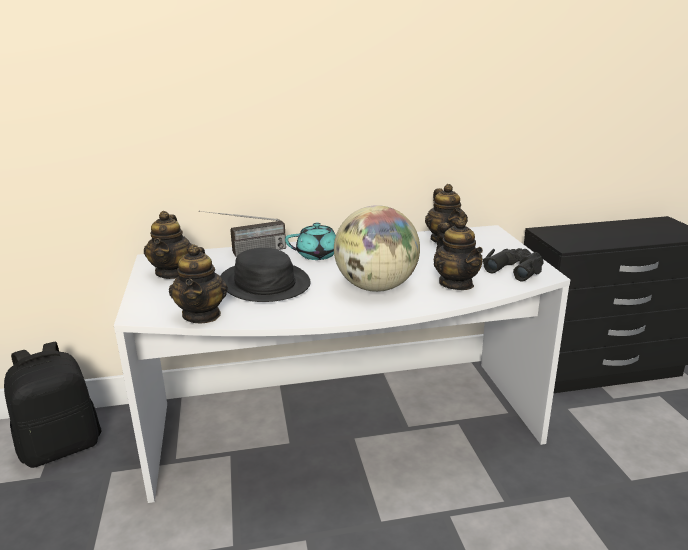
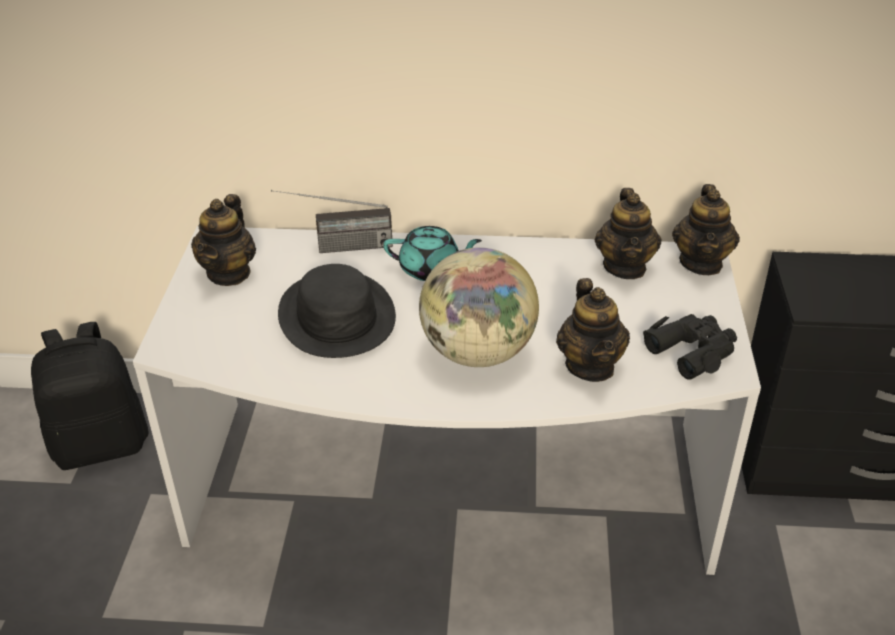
camera: 15 degrees right, 15 degrees up
teapot [169,244,228,323] -> teapot moved to [672,184,740,275]

